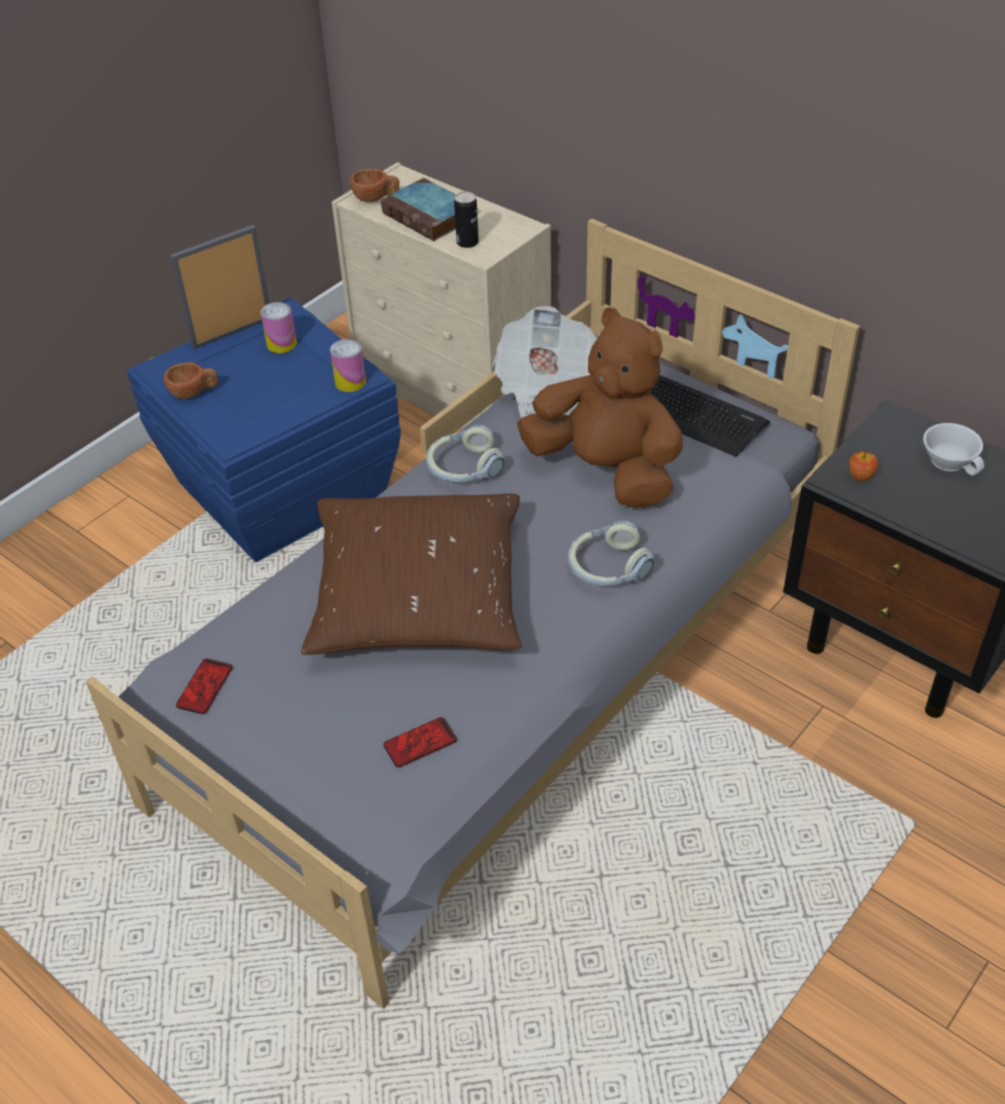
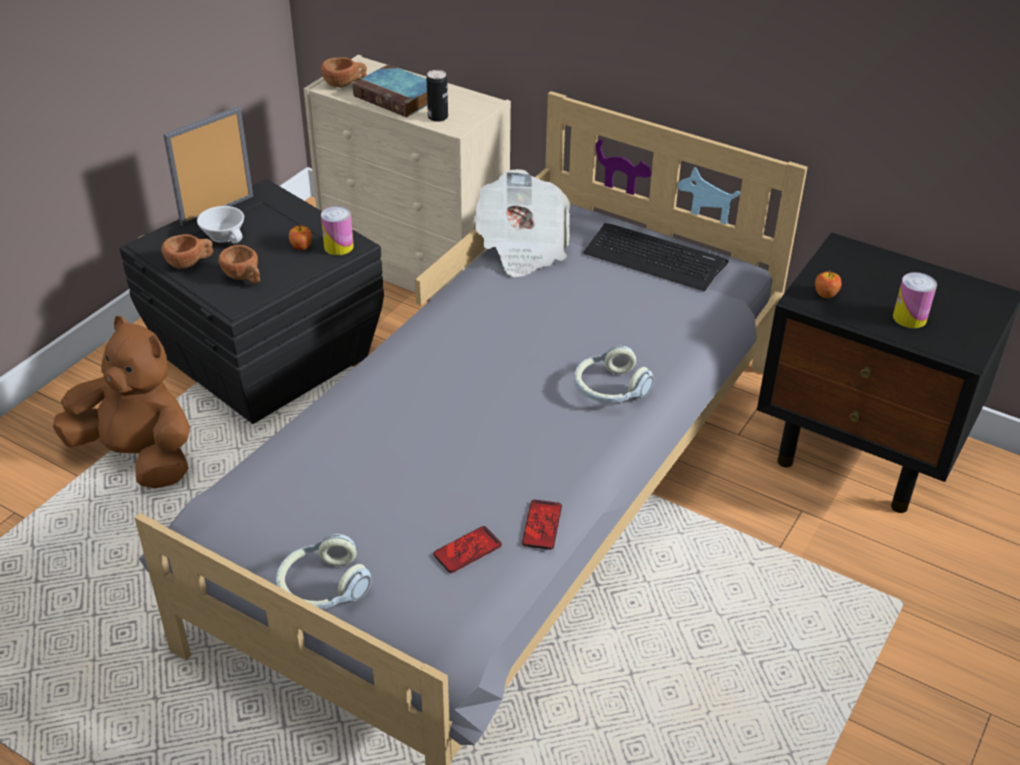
camera: 10 degrees left, 5 degrees down
blue storage box [127,297,401,562] -> black storage box [119,179,384,424]
phone [176,659,232,714] -> phone moved to [522,500,562,550]
can [260,302,297,353] -> can moved to [893,272,937,328]
brown pillow [301,494,522,655] -> none
headphones [426,425,505,482] -> headphones moved to [276,534,371,609]
brown plush toy [517,307,683,508] -> brown plush toy moved to [53,316,190,489]
white cup [923,423,984,476] -> white cup moved to [197,206,244,244]
none -> brown cup [218,245,260,284]
none -> apple [289,225,312,250]

